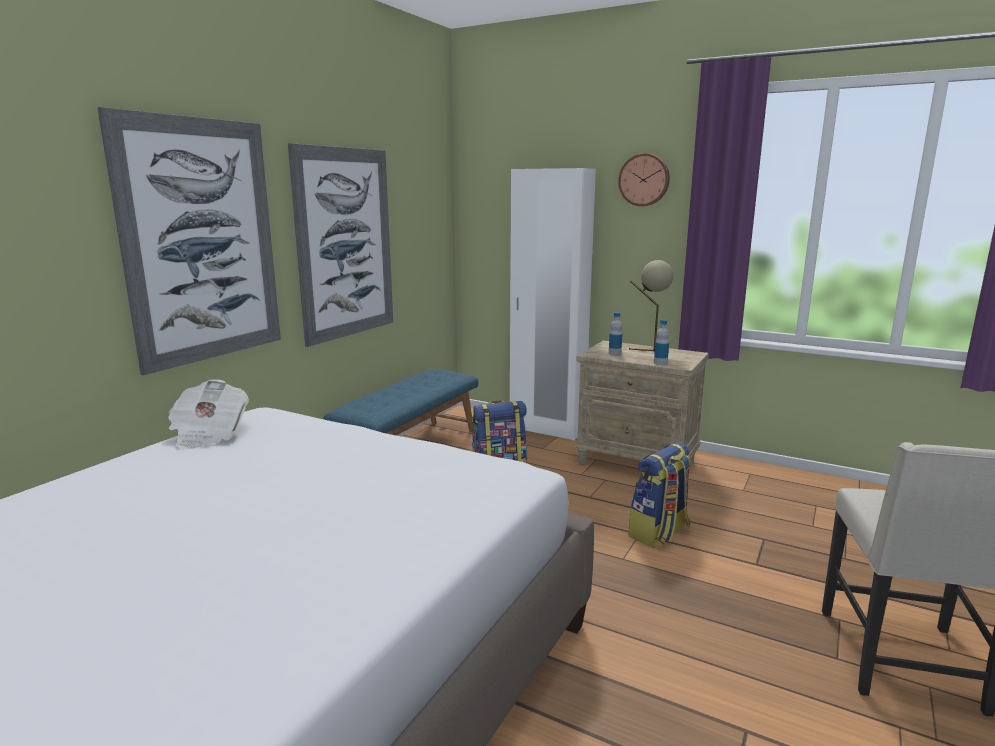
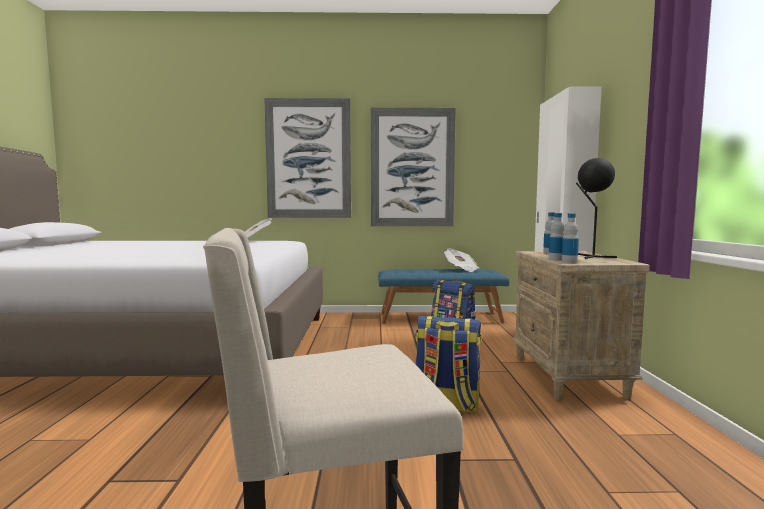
camera: 60 degrees right, 10 degrees down
wall clock [618,153,670,206] -> none
beige table lamp [629,260,674,351] -> black table lamp [576,158,617,259]
none -> newspaper [444,248,479,272]
none -> bottle [562,213,579,263]

